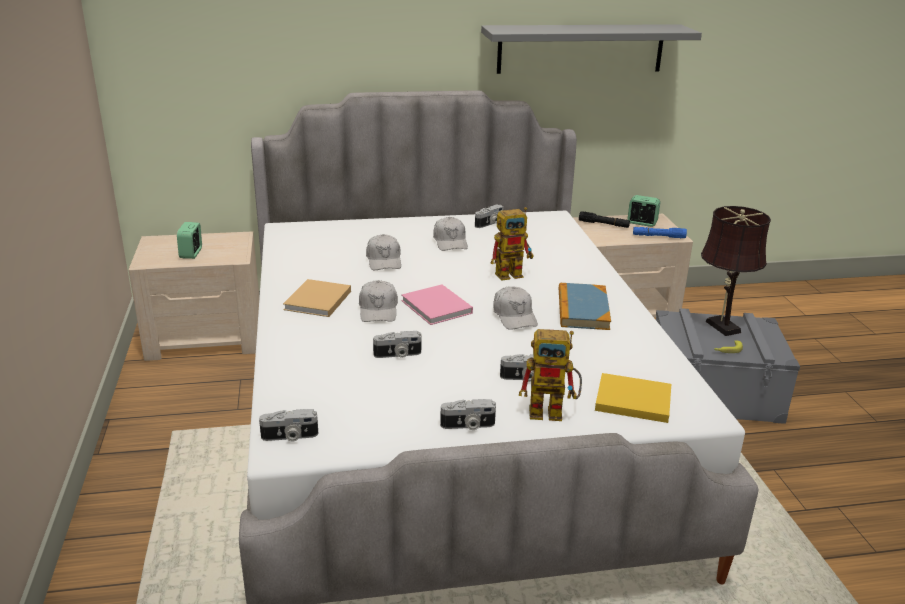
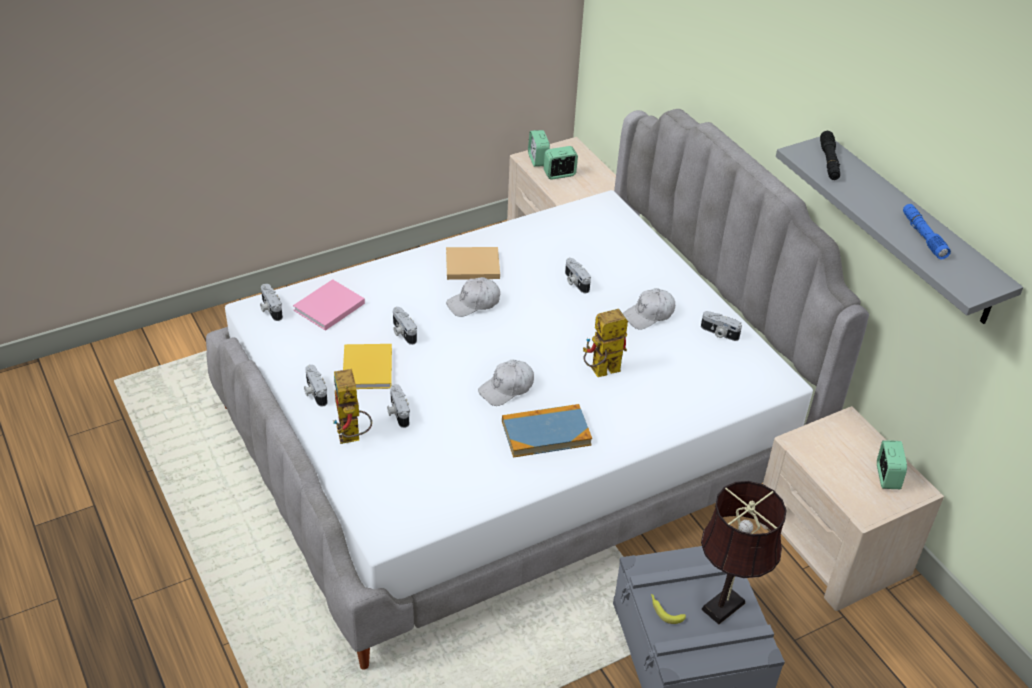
camera: 70 degrees right, 15 degrees up
white cap [366,234,401,270] -> camera [565,258,591,293]
pink book [401,285,473,325] -> pink book moved to [293,279,365,331]
toy robot [491,207,534,281] -> toy robot turned 105 degrees clockwise [583,309,628,377]
black flashlight [579,211,630,228] -> black flashlight moved to [820,131,840,180]
yellow book [595,373,671,423] -> yellow book moved to [343,344,392,389]
blue flashlight [633,227,687,238] -> blue flashlight moved to [903,204,951,259]
none -> alarm clock [528,130,550,167]

